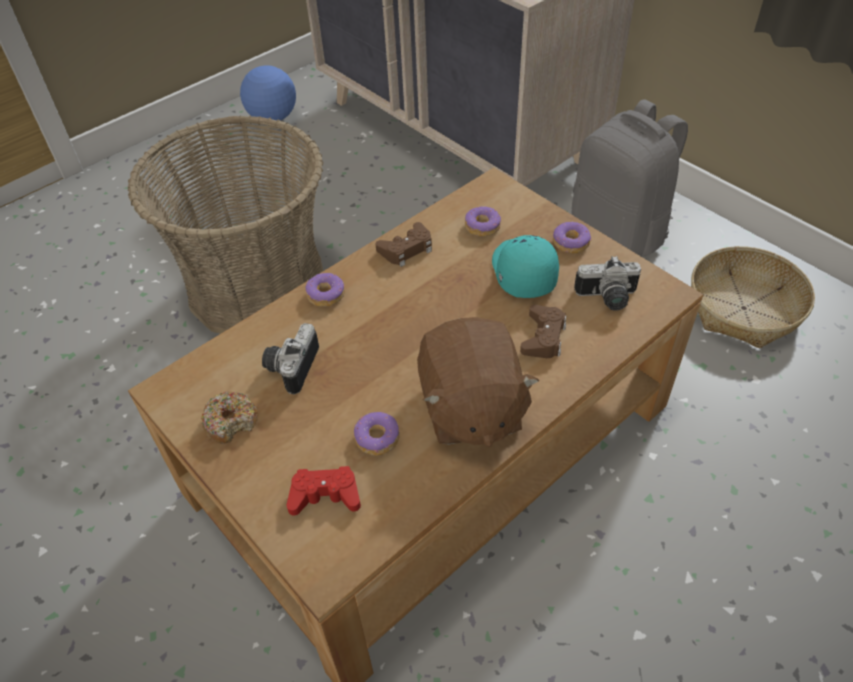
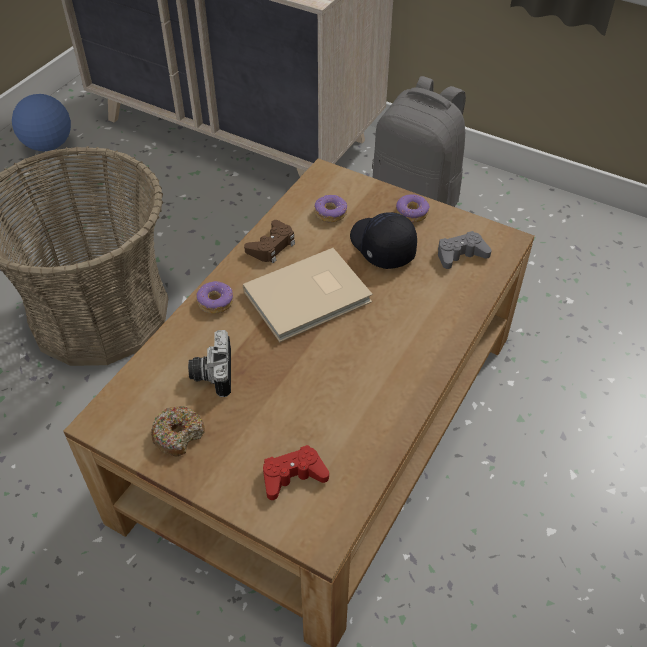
camera: 20 degrees left, 0 degrees up
donut [353,412,400,456] -> none
brown plush toy [417,317,539,447] -> none
turquoise cap [492,235,559,298] -> black cap [350,212,417,269]
brown game controller [520,305,566,358] -> none
camera [574,256,641,311] -> grey game controller [438,231,492,269]
basket [691,246,815,348] -> none
none -> beige book [243,248,373,342]

